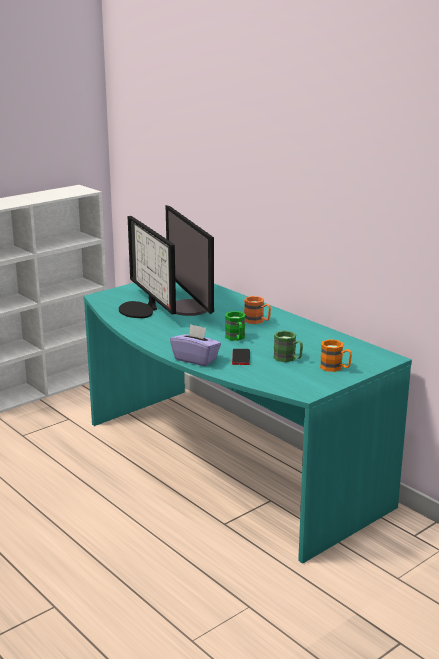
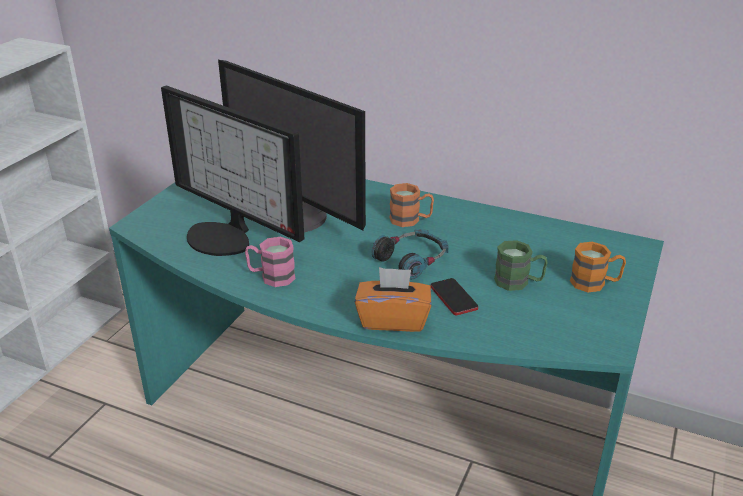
camera: 25 degrees left, 10 degrees up
purple tissue box [170,324,221,366] -> orange tissue box [355,267,432,332]
green mug [225,311,245,341] -> headphones [372,229,448,280]
none -> pink mug [245,237,296,287]

